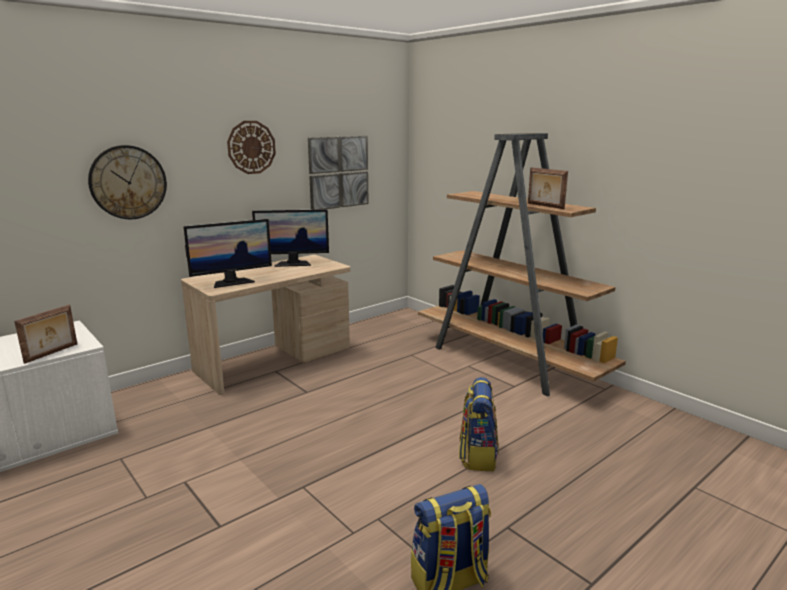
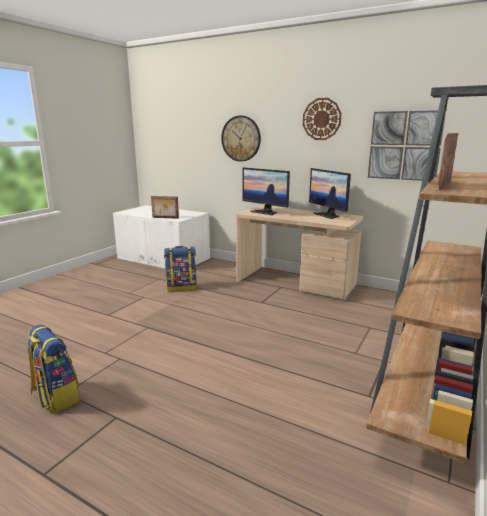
camera: 70 degrees right, 0 degrees up
backpack [459,377,499,471] -> backpack moved to [164,246,197,292]

